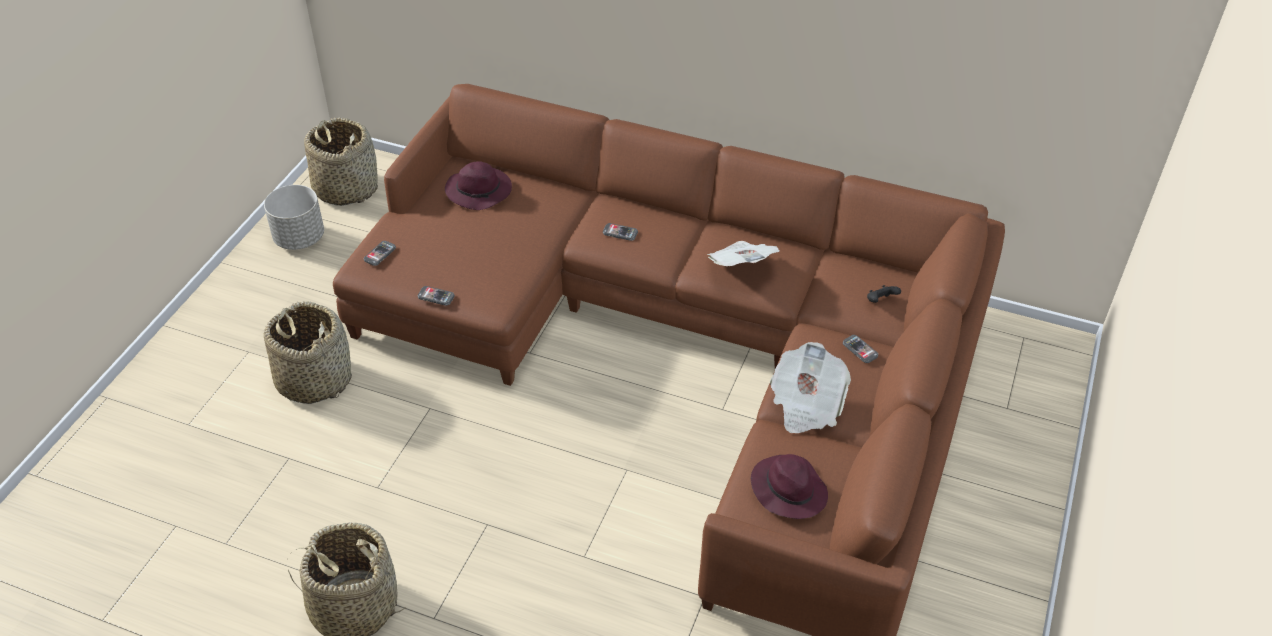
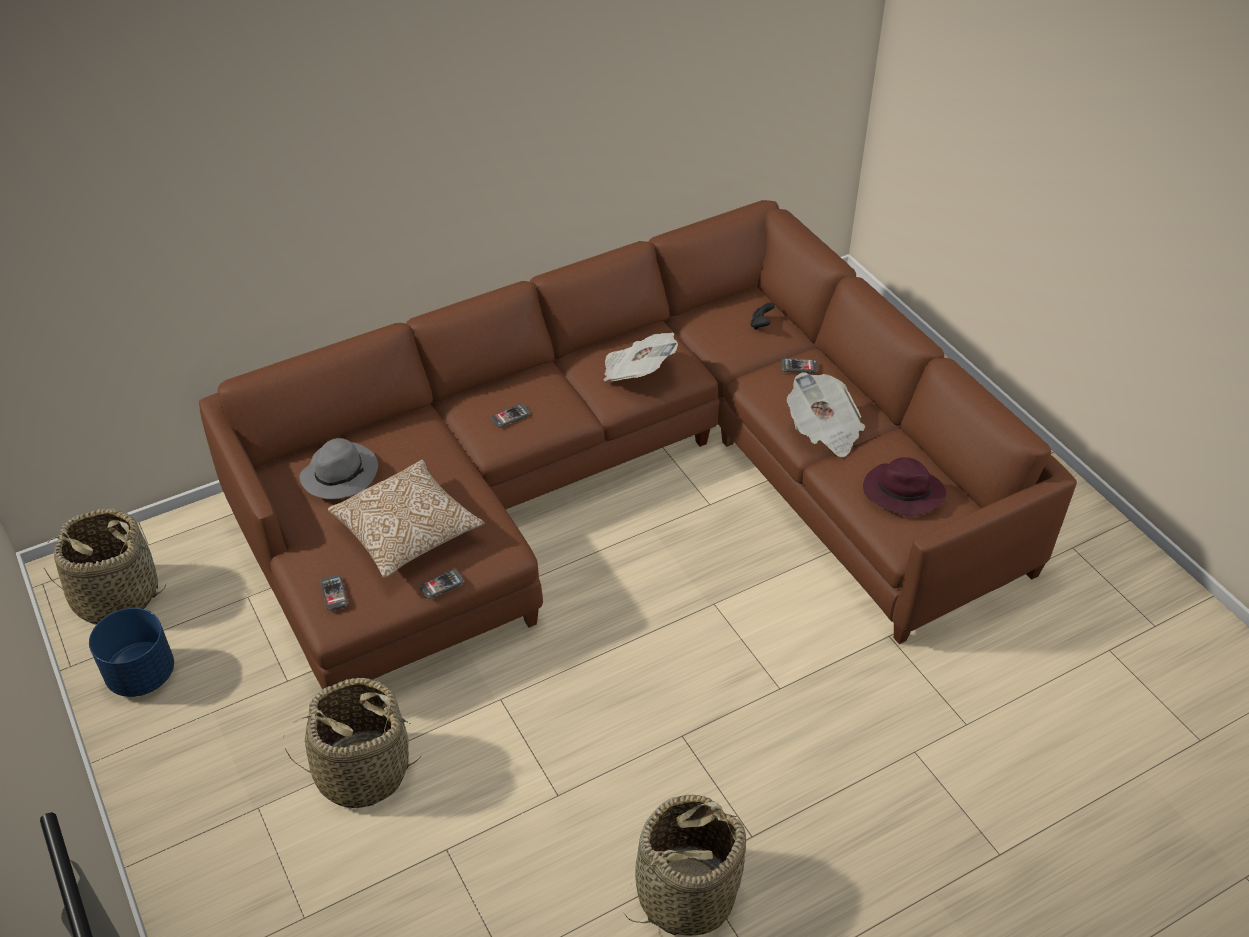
camera: 50 degrees left, 0 degrees up
grey planter [264,185,324,250] -> blue planter [89,608,174,697]
purple hat [445,161,512,210] -> grey hat [300,438,378,499]
none -> pillow [328,459,484,578]

